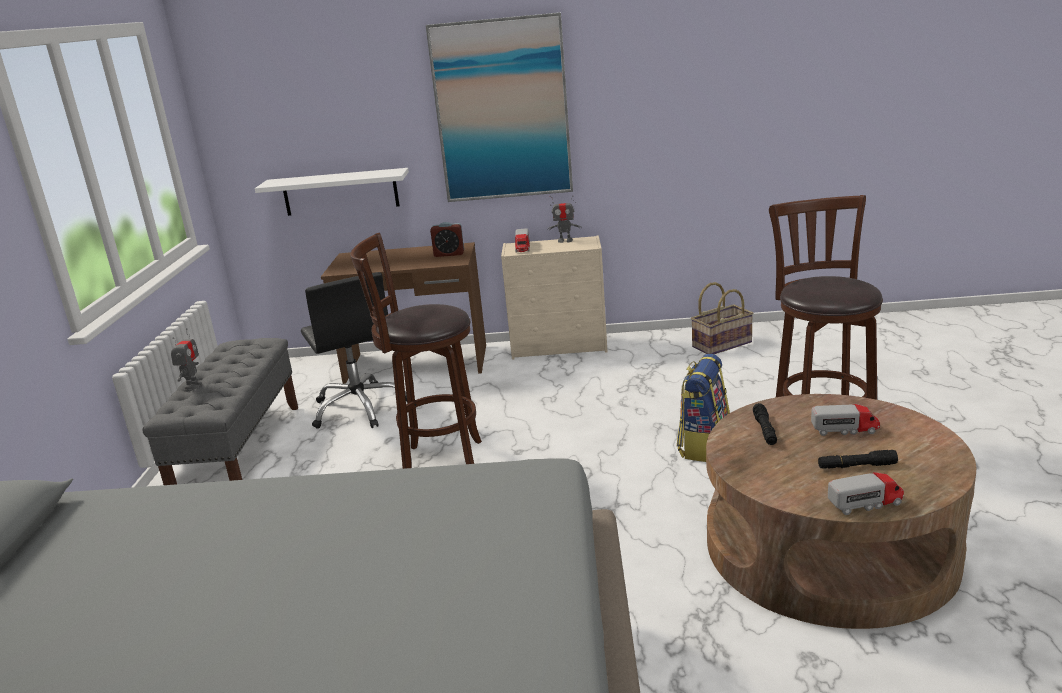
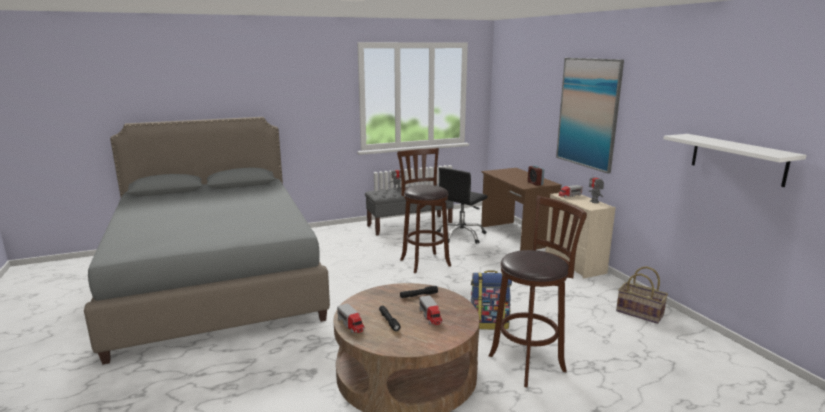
camera: 65 degrees right, 5 degrees down
white shelf [255,168,409,216] -> white shelf moved to [663,134,807,187]

